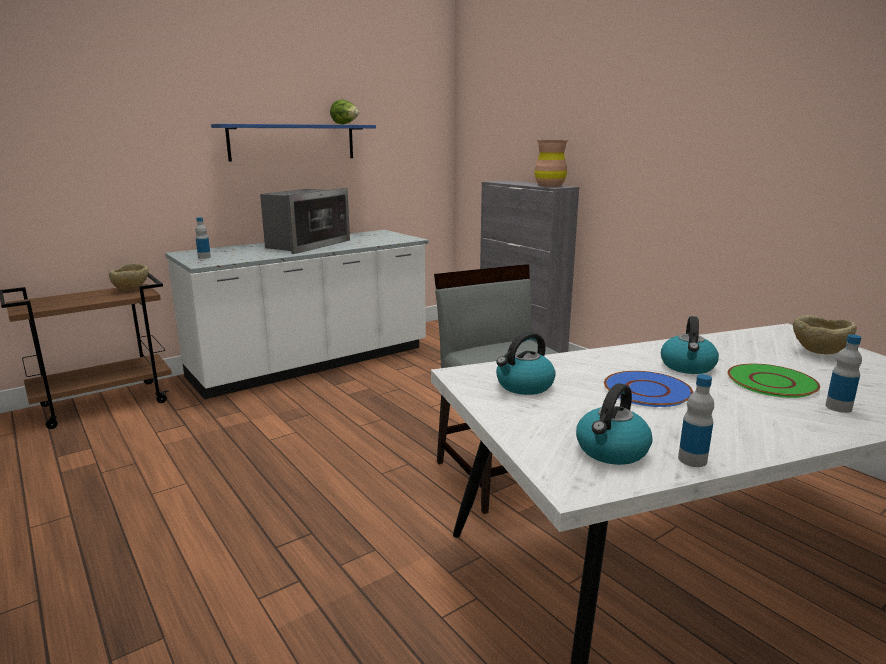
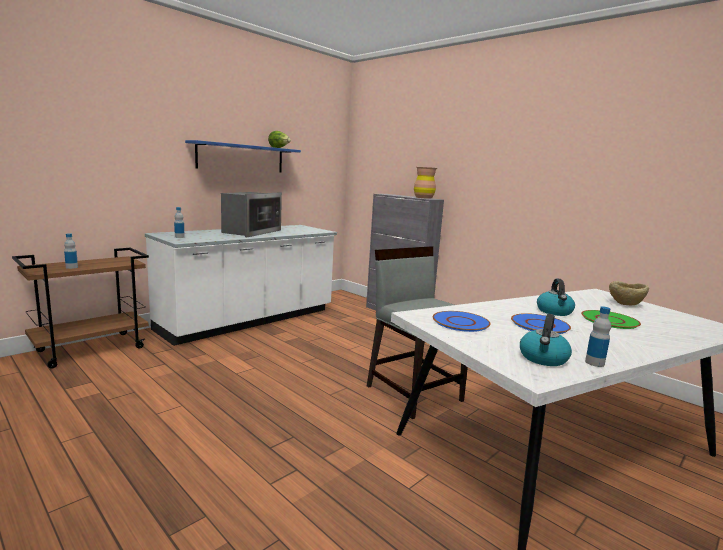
camera: 10 degrees left, 5 degrees down
beige bowl [109,263,149,291] -> none
kettle [496,332,556,395] -> blue plate [433,311,491,332]
bottle [825,334,862,413] -> bottle moved to [64,233,78,269]

